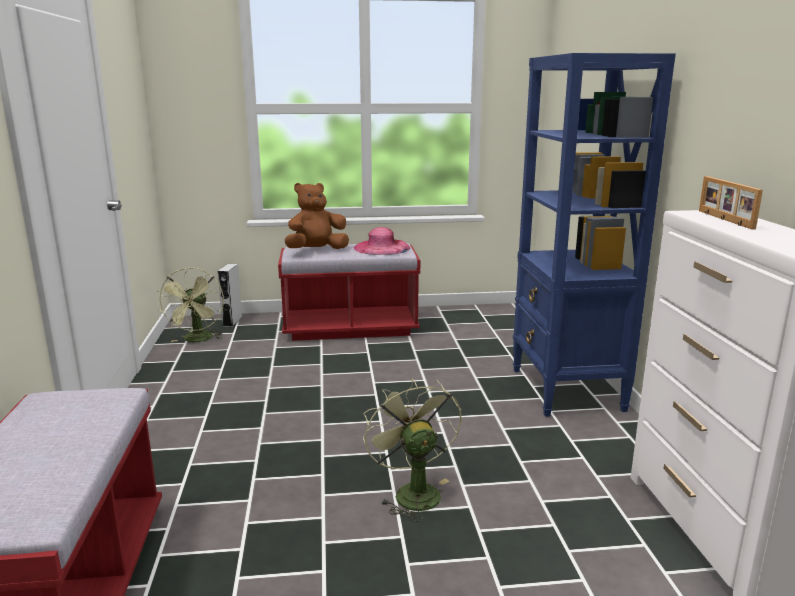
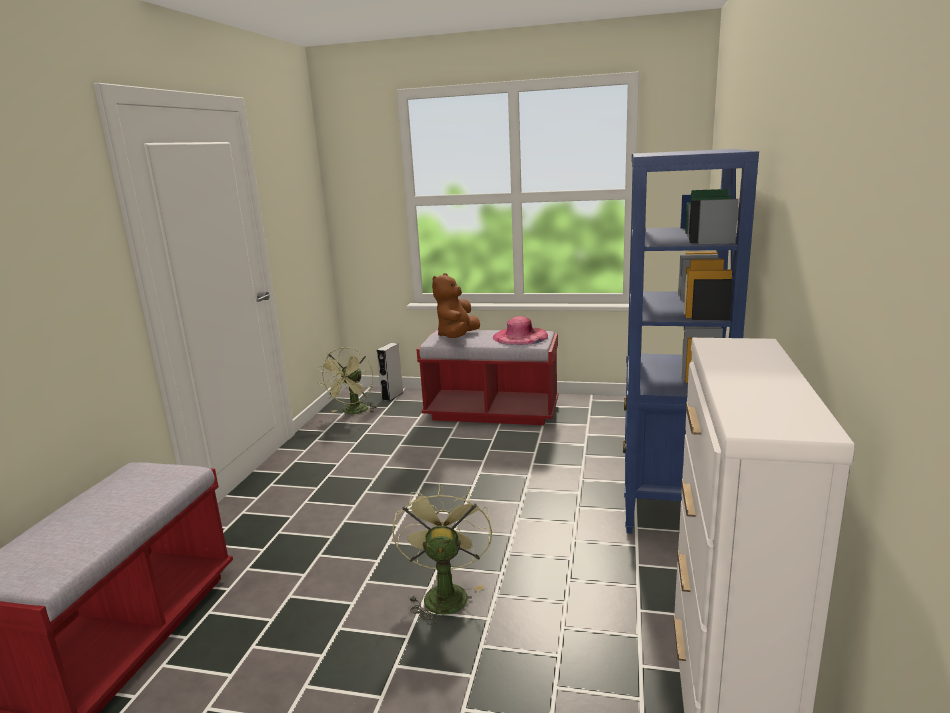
camera: 20 degrees right, 0 degrees up
brown plush toy [285,183,349,249] -> brown plush toy turned 60 degrees counterclockwise [432,273,480,338]
picture frame [699,176,763,230] -> none

